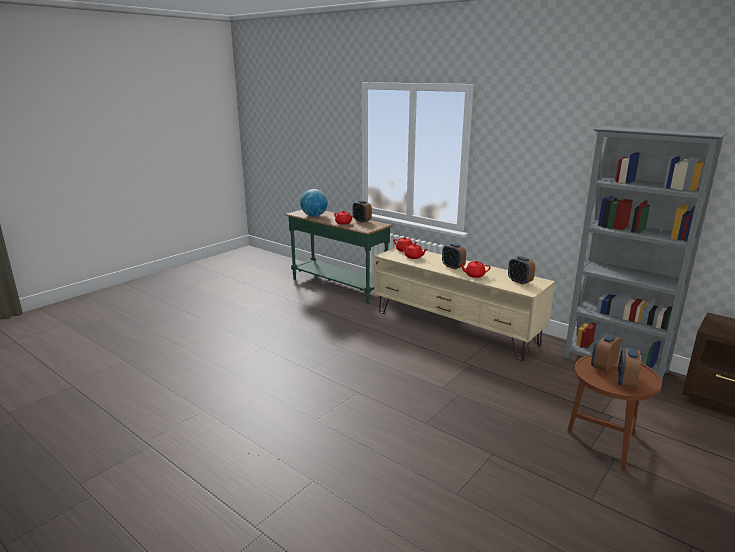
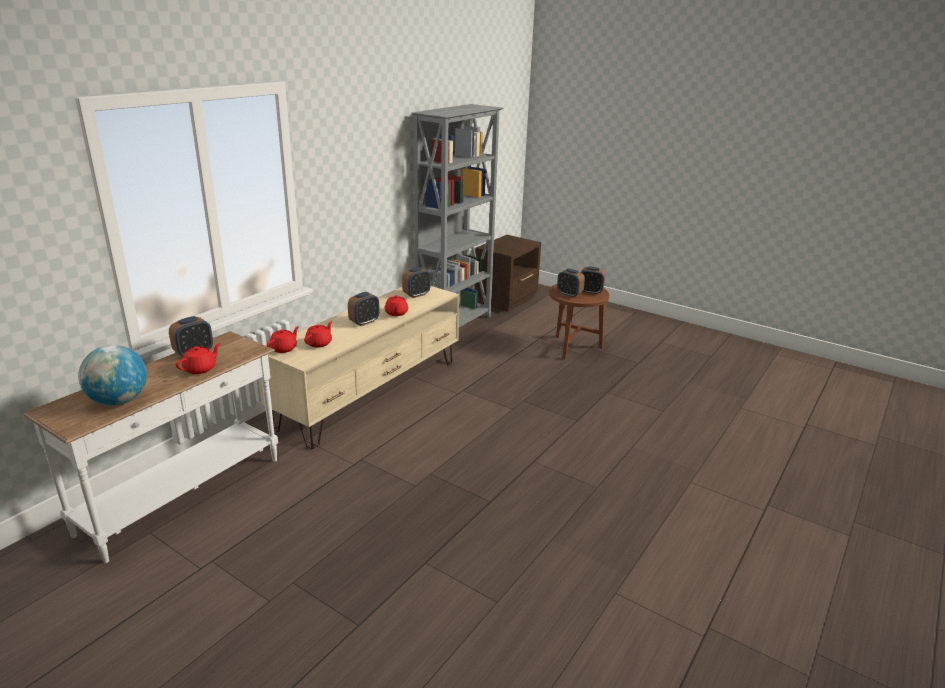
camera: 95 degrees left, 5 degrees up
green console table [285,210,392,304] -> white console table [24,331,278,563]

